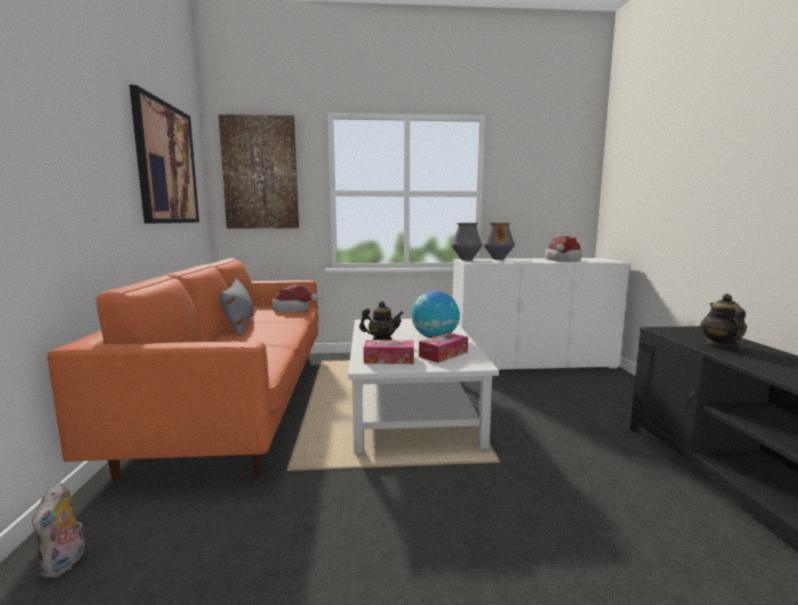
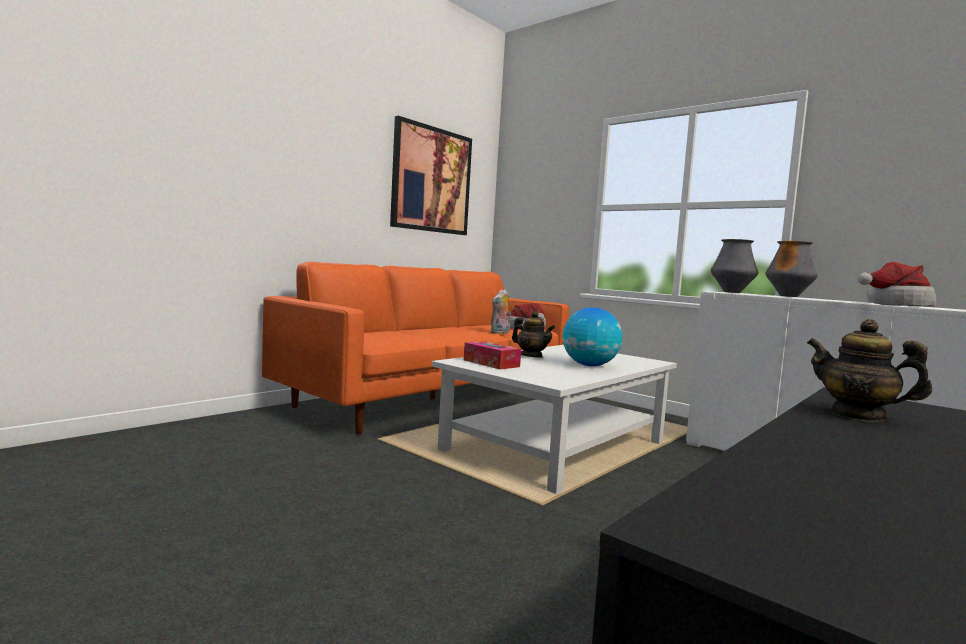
camera: 45 degrees right, 5 degrees down
plush toy [32,482,85,579] -> plush toy moved to [491,289,511,334]
picture [218,114,299,228] -> none
grey pillow [219,278,254,337] -> none
tissue box [419,333,468,363] -> none
teapot [700,294,747,349] -> teapot turned 105 degrees counterclockwise [807,319,932,422]

